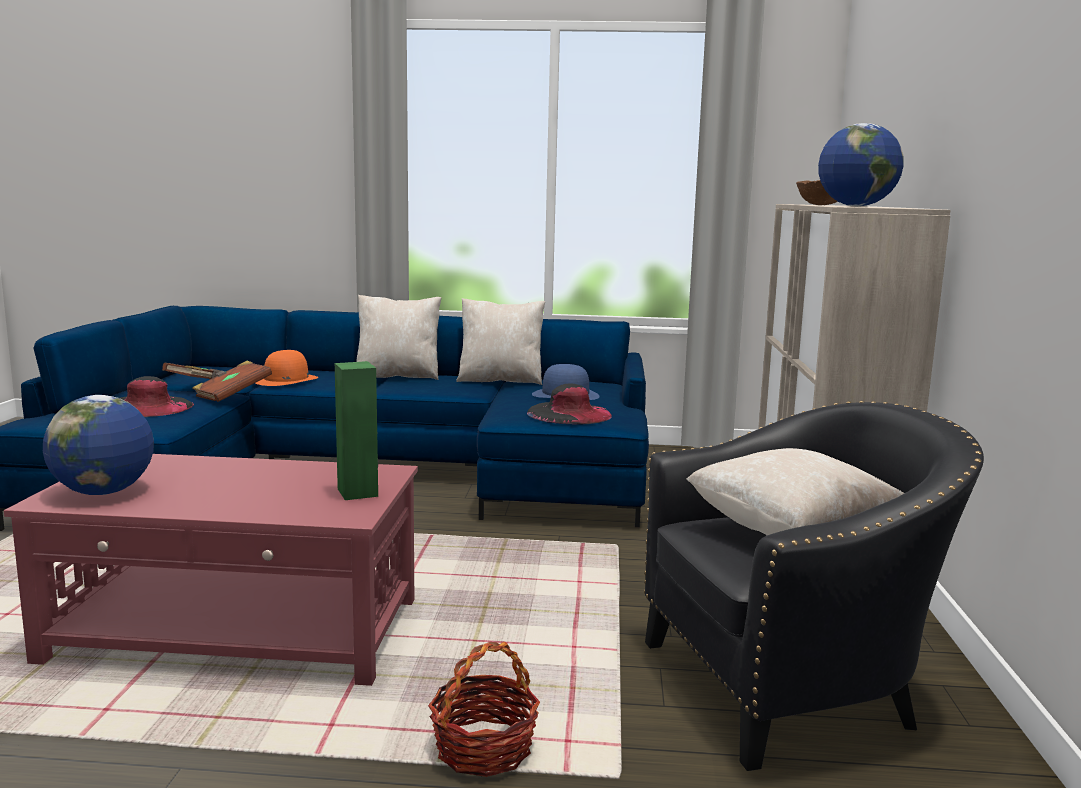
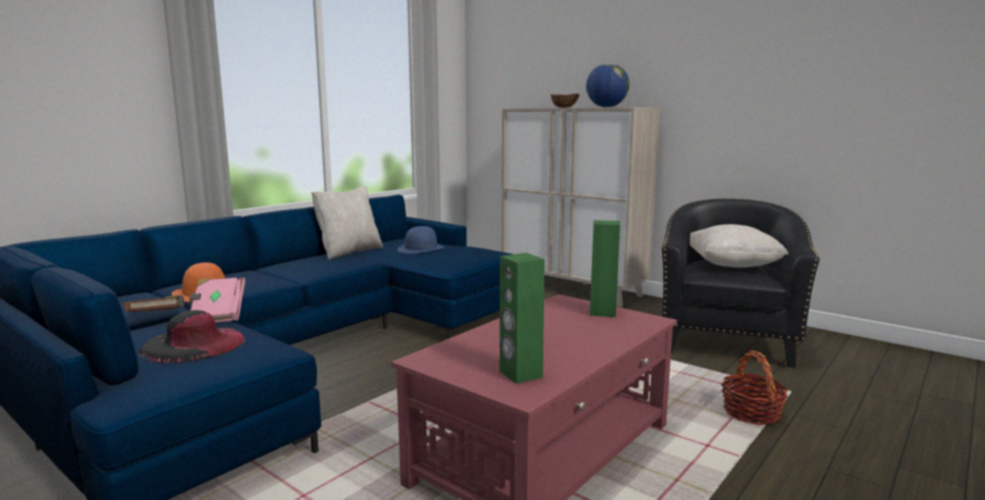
camera: 55 degrees left, 0 degrees up
globe [43,395,154,495] -> green speaker [500,253,545,384]
brown book [193,361,272,402] -> pink book [189,277,245,323]
beige pillow [357,295,441,380] -> none
black hat [527,384,612,424] -> none

